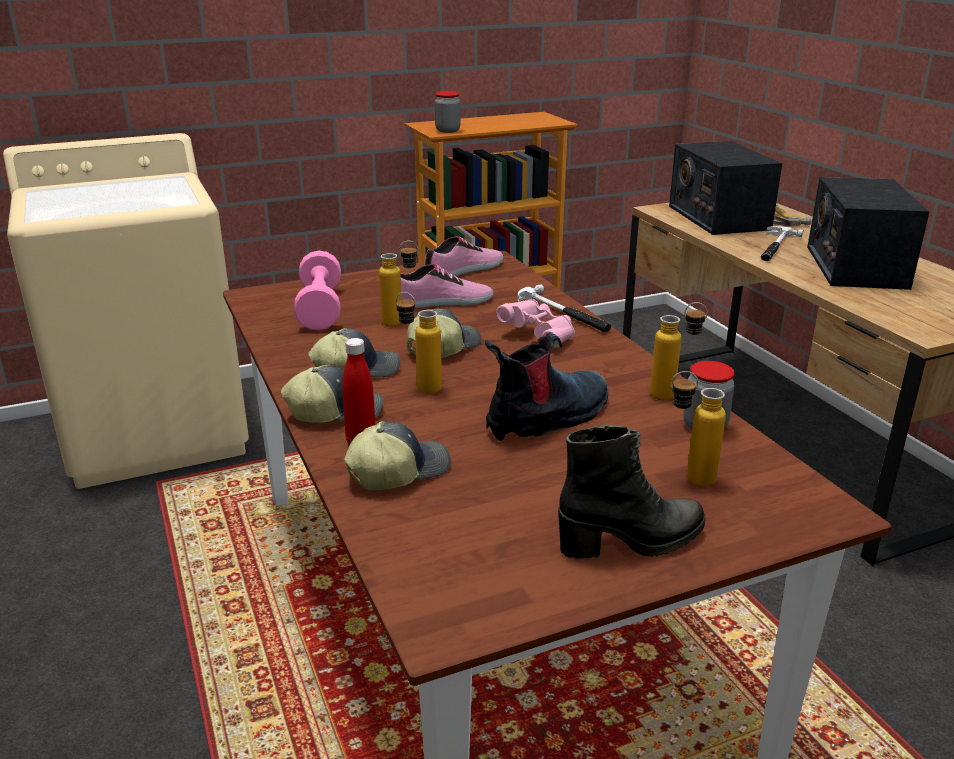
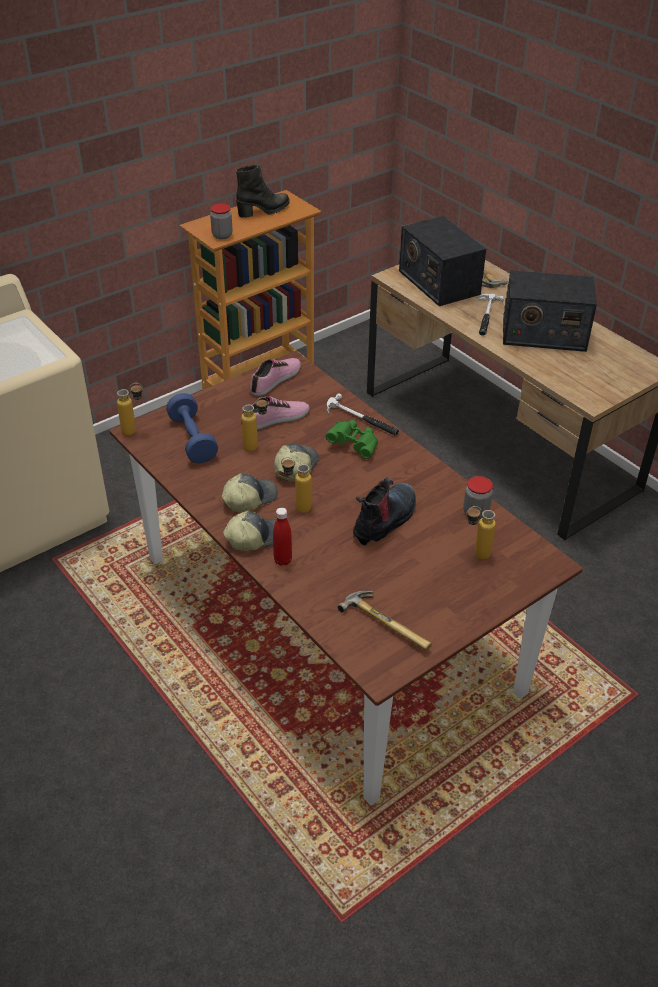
camera: 15 degrees left, 15 degrees up
pink dumbbell [294,251,341,331] -> blue dumbbell [166,393,218,464]
cap [344,421,451,490] -> none
pink binoculars [496,299,575,343] -> green binoculars [325,420,378,459]
black boot [558,425,706,559] -> black boot moved to [236,165,289,218]
bottle [650,302,708,400] -> bottle moved to [117,383,143,435]
radio [807,177,930,290] -> radio turned 75 degrees counterclockwise [503,270,597,352]
none -> hammer [338,591,432,651]

